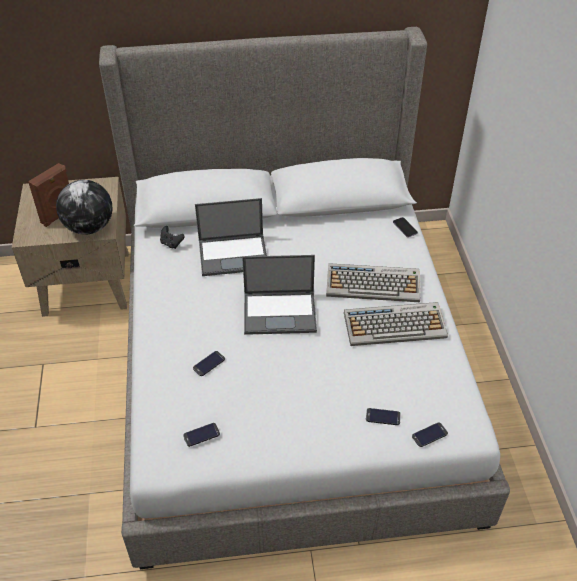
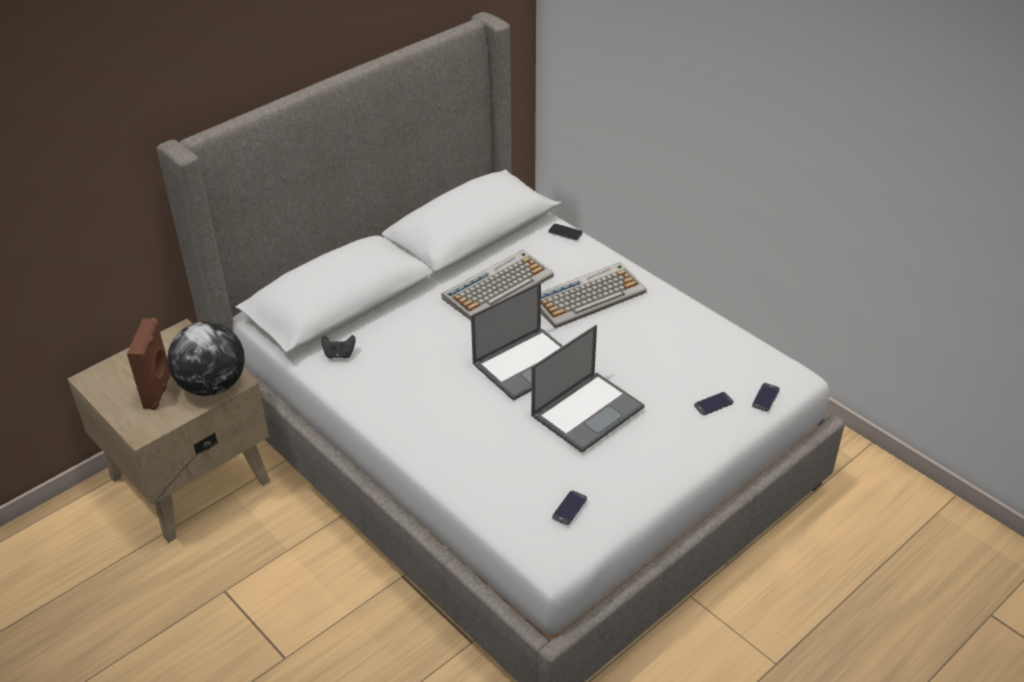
camera: 35 degrees left, 5 degrees down
phone [193,351,225,376] -> none
laptop [195,198,267,276] -> laptop moved to [531,325,644,453]
keyboard [344,302,448,346] -> keyboard moved to [442,250,554,320]

